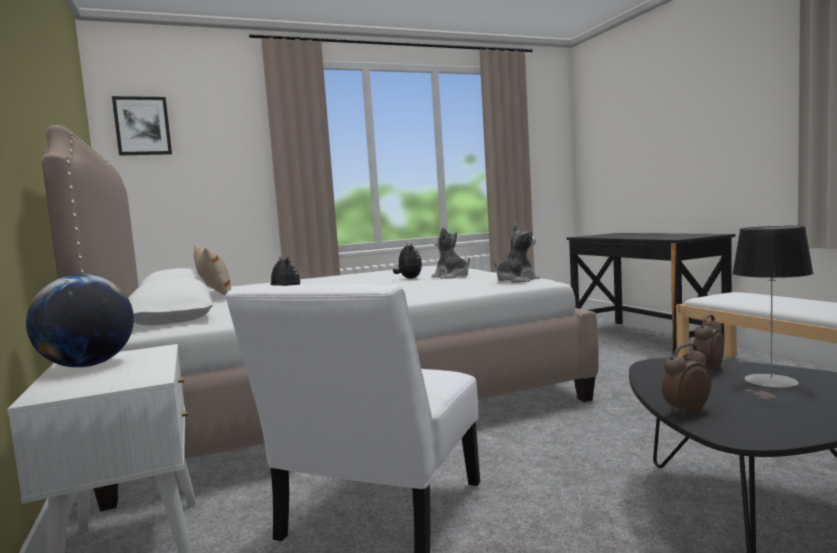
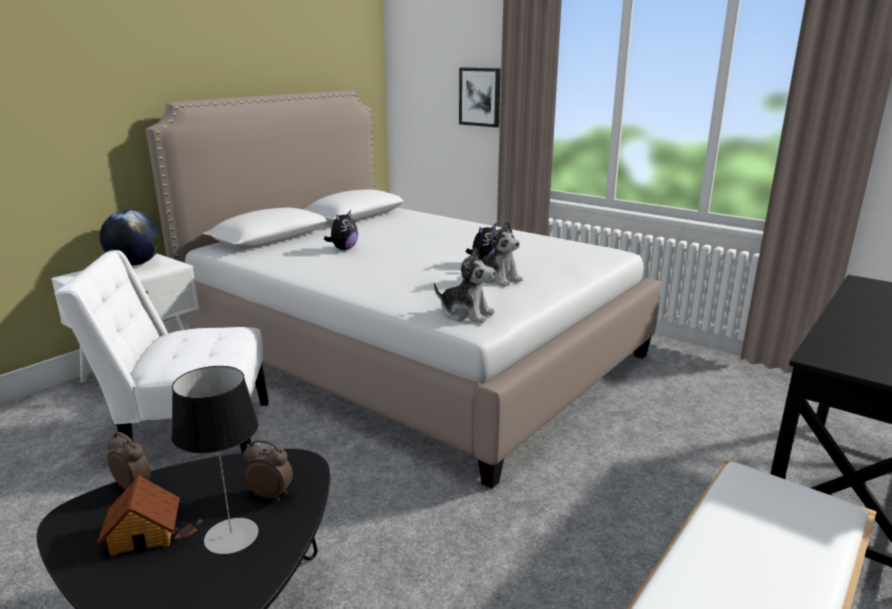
camera: 60 degrees right, 15 degrees up
picture [112,96,172,156] -> picture moved to [459,68,501,127]
beige pillow [194,245,231,296] -> none
plush toy [432,227,470,279] -> plush toy turned 120 degrees clockwise [477,221,523,287]
none -> toy house [97,475,180,556]

